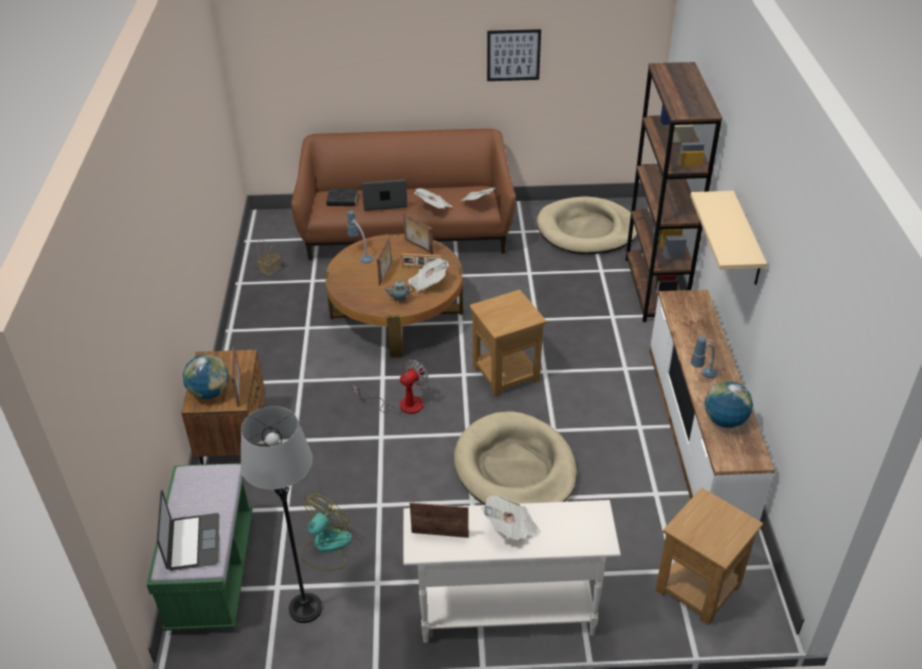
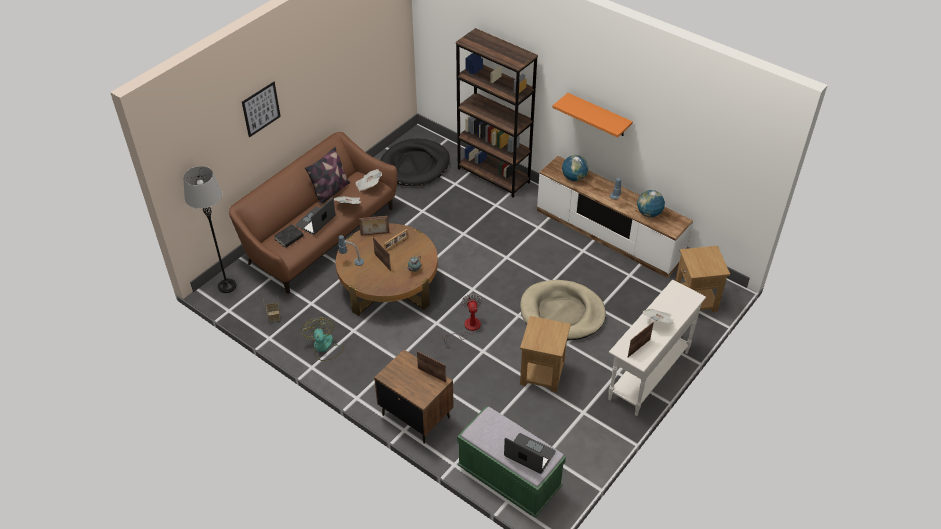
camera: 50 degrees left, 5 degrees up
globe [183,354,229,399] -> globe moved to [562,155,588,181]
grey floor lamp [240,406,322,623] -> grey floor lamp moved to [183,166,237,293]
fan [302,493,352,571] -> fan moved to [301,318,344,361]
newspaper [408,258,449,292] -> none
brown side table [469,289,547,397] -> brown side table moved to [520,316,571,393]
picture [487,29,541,81] -> picture moved to [242,82,281,137]
beige dog bed [537,197,637,254] -> black dog bed [380,138,450,186]
beige shelf [690,191,767,285] -> orange shelf [552,93,633,138]
none -> pillow [305,147,350,205]

